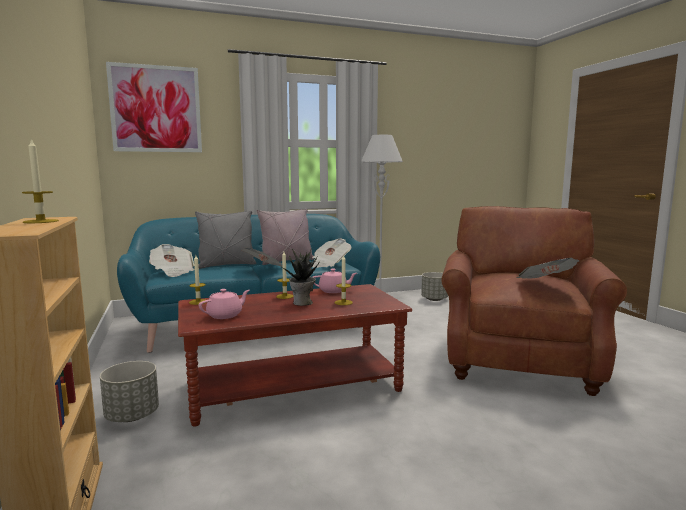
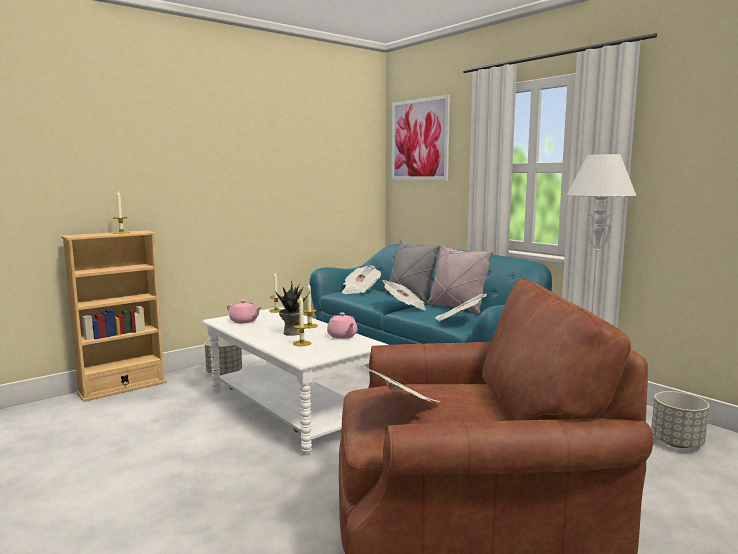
camera: 70 degrees right, 0 degrees up
brown coffee table [178,284,412,427] -> white coffee table [202,307,388,455]

